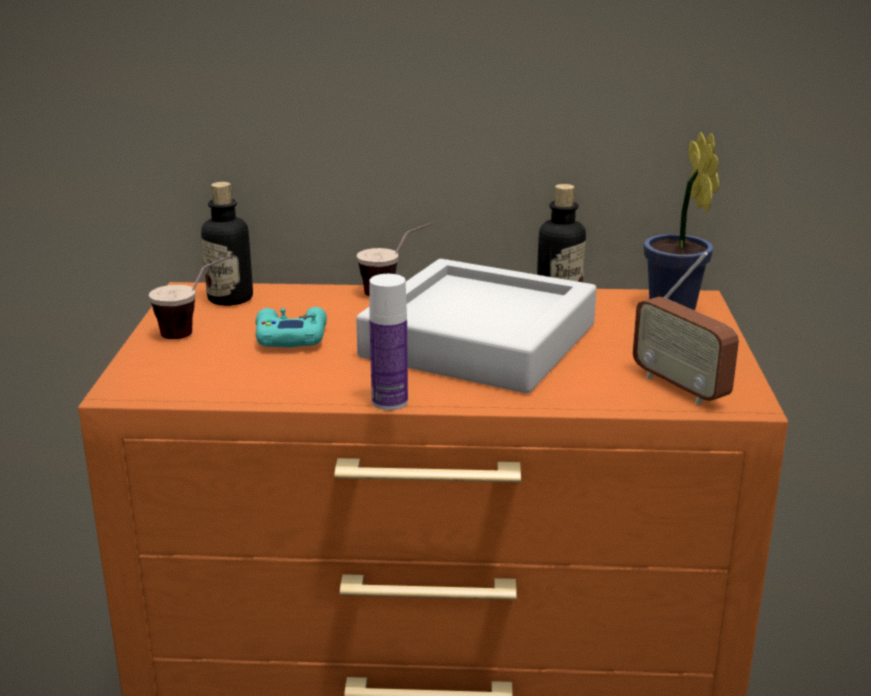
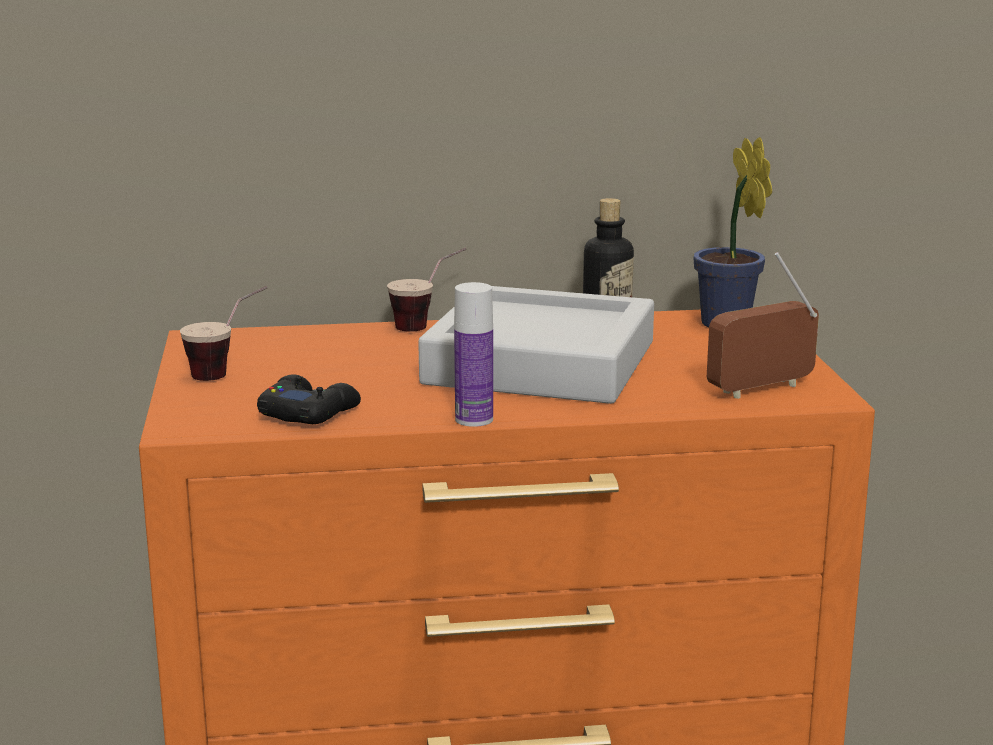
camera: 10 degrees left, 5 degrees down
bottle [201,182,253,306] -> none
turquoise game controller [256,307,327,348] -> none
radio [633,252,739,405] -> radio turned 105 degrees clockwise [707,252,819,399]
none -> black game controller [257,374,361,424]

